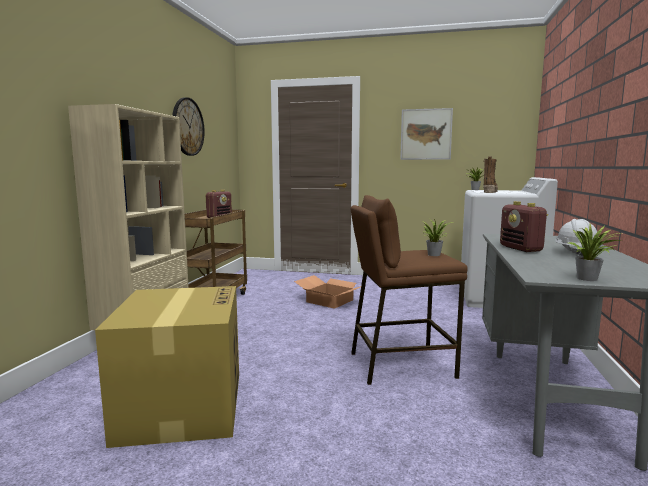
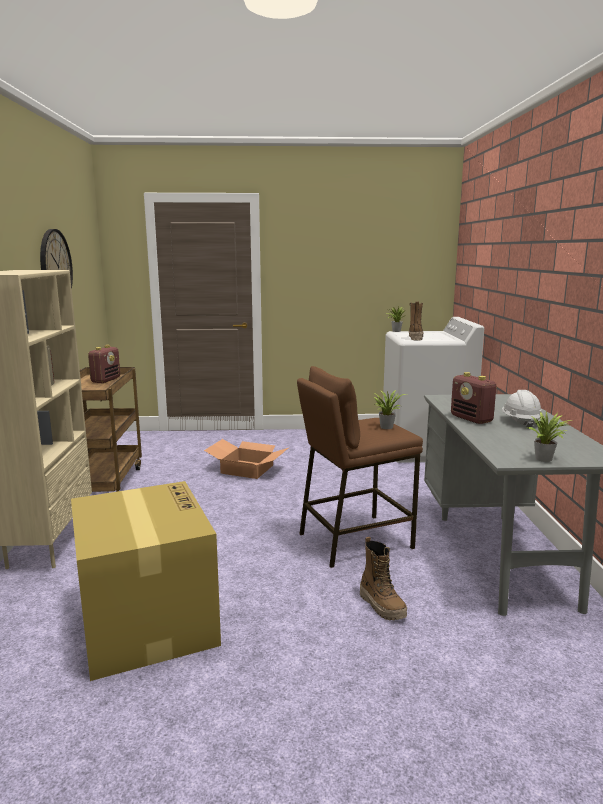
camera: 15 degrees left, 5 degrees up
picture [400,108,453,160] -> none
none -> boot [360,537,407,620]

